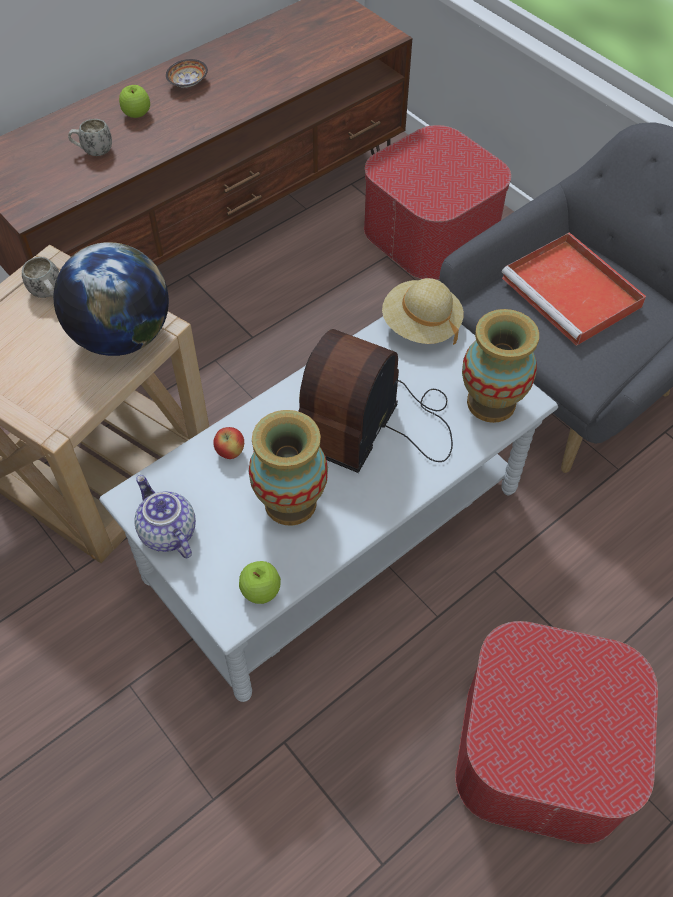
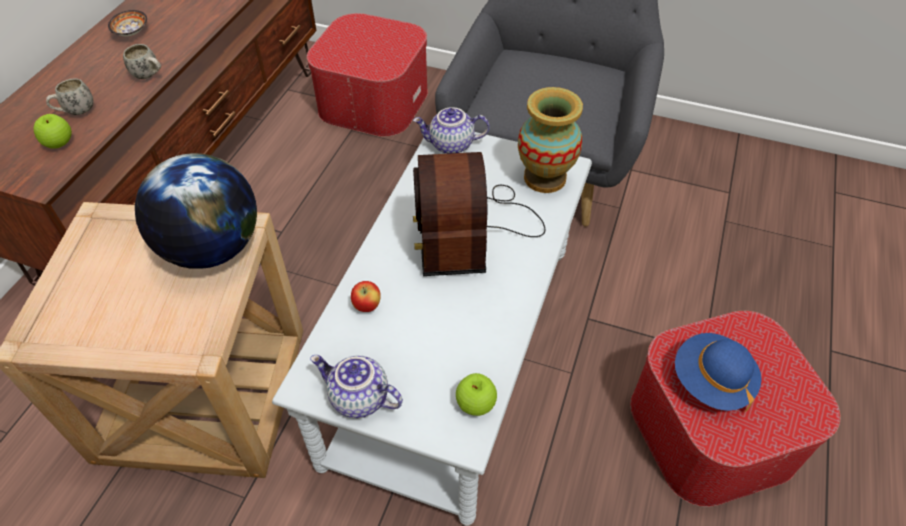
camera: 30 degrees left, 5 degrees down
white mug [22,257,59,298] -> white mug moved to [123,44,161,79]
apple [119,85,150,118] -> apple moved to [34,114,72,149]
vase [249,410,328,526] -> none
beige hat [382,278,464,345] -> teapot [413,107,490,154]
red tray [502,232,646,346] -> none
none -> blue hat [675,333,762,412]

